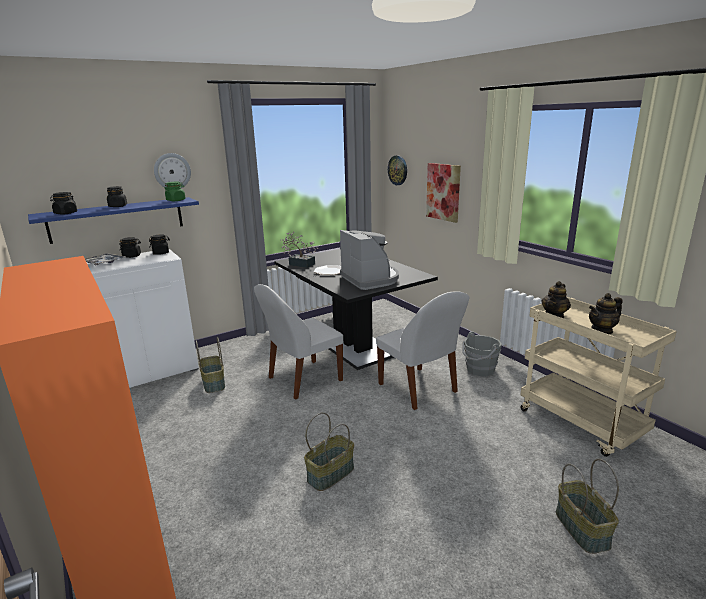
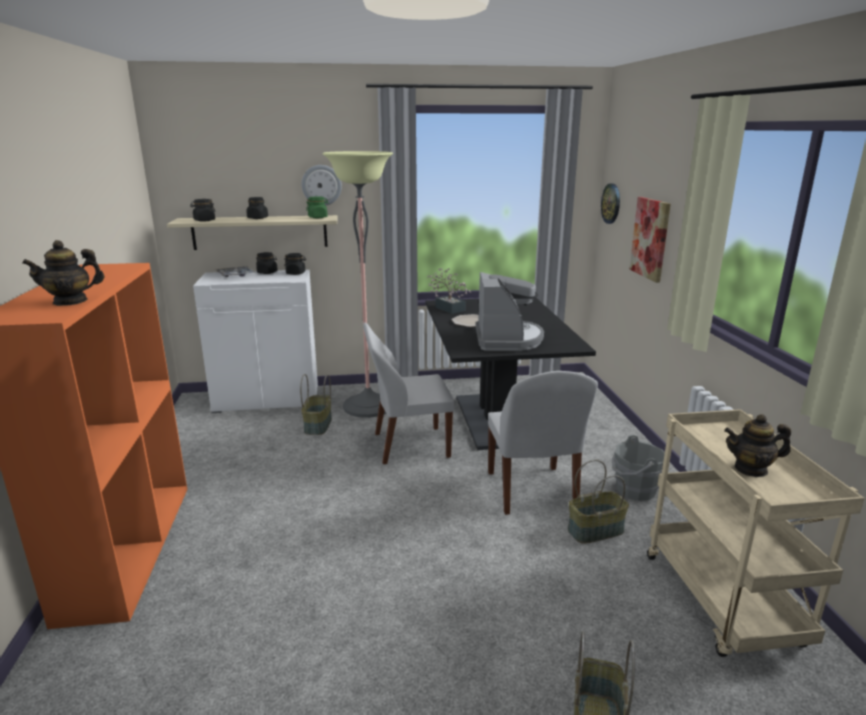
camera: 25 degrees right, 0 degrees up
blue shelf [28,197,199,244] -> beige shelf [167,215,338,250]
basket [304,412,354,491] -> basket moved to [568,460,629,544]
teapot [541,281,571,318] -> teapot moved to [22,240,105,306]
none -> floor lamp [323,151,393,418]

